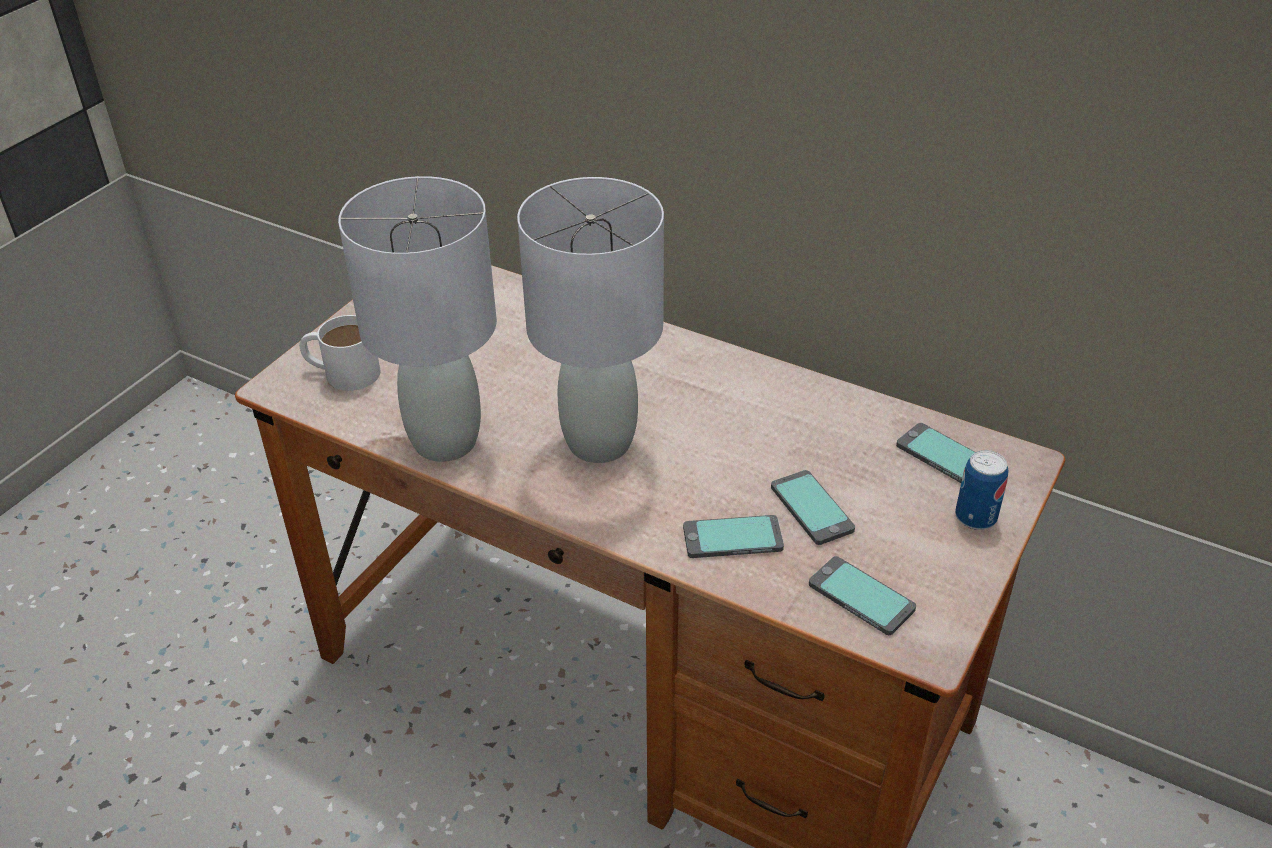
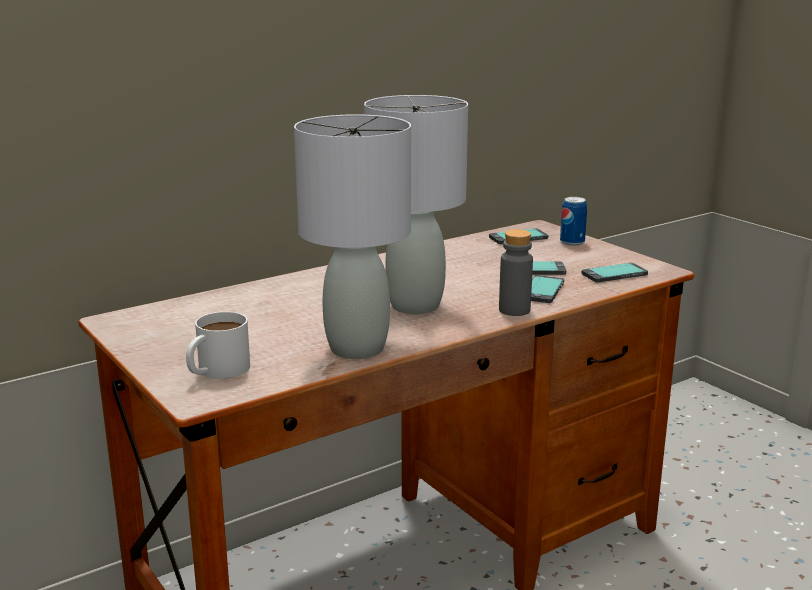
camera: 65 degrees left, 20 degrees down
none -> grey bottle [499,229,533,316]

